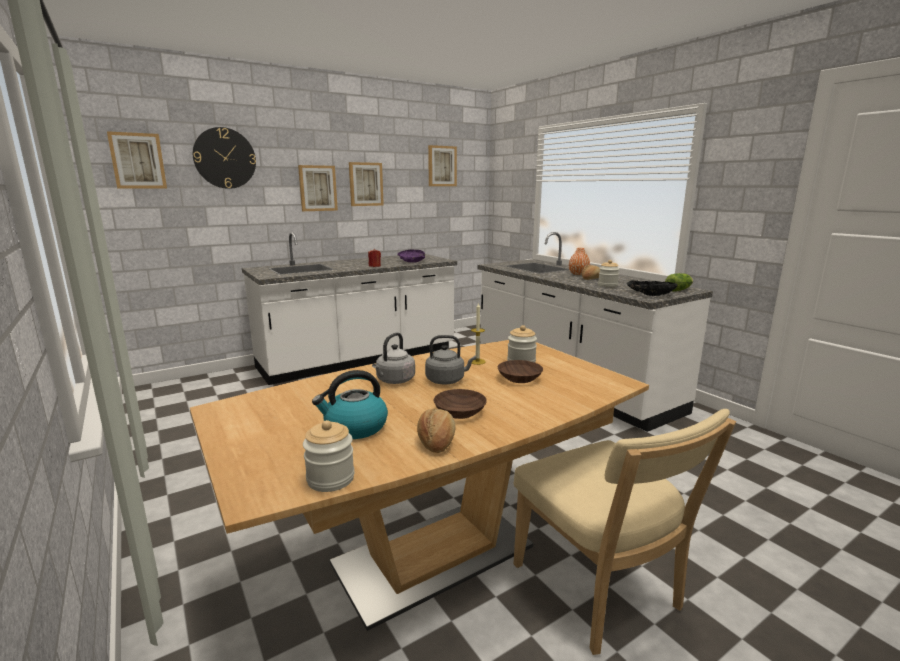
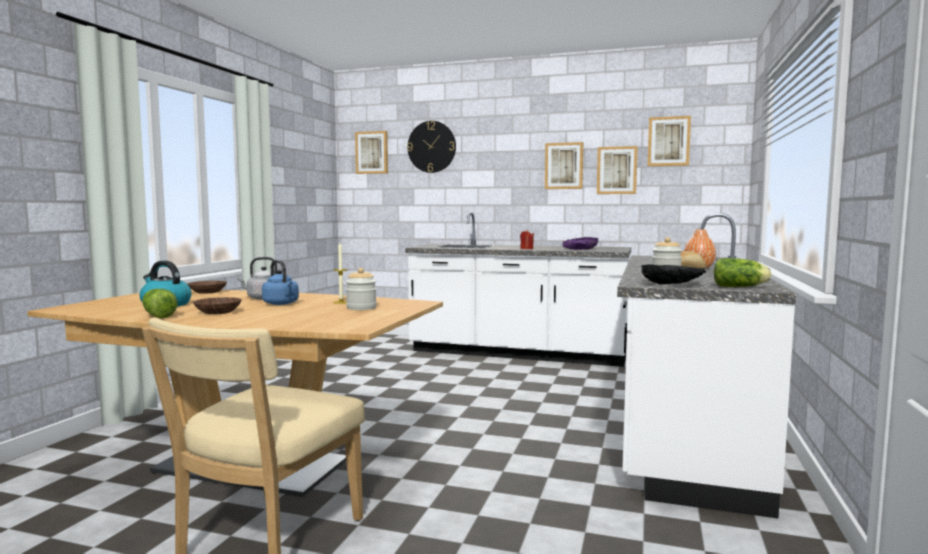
camera: 50 degrees right, 10 degrees down
picture [298,165,338,211] -> picture moved to [597,146,638,194]
jar [303,420,355,492] -> none
bread [417,408,456,453] -> lettuce [142,289,178,318]
grey kettle [425,335,476,384] -> blue kettle [262,260,299,305]
brown bowl [498,360,543,383] -> brown bowl moved to [188,281,227,294]

